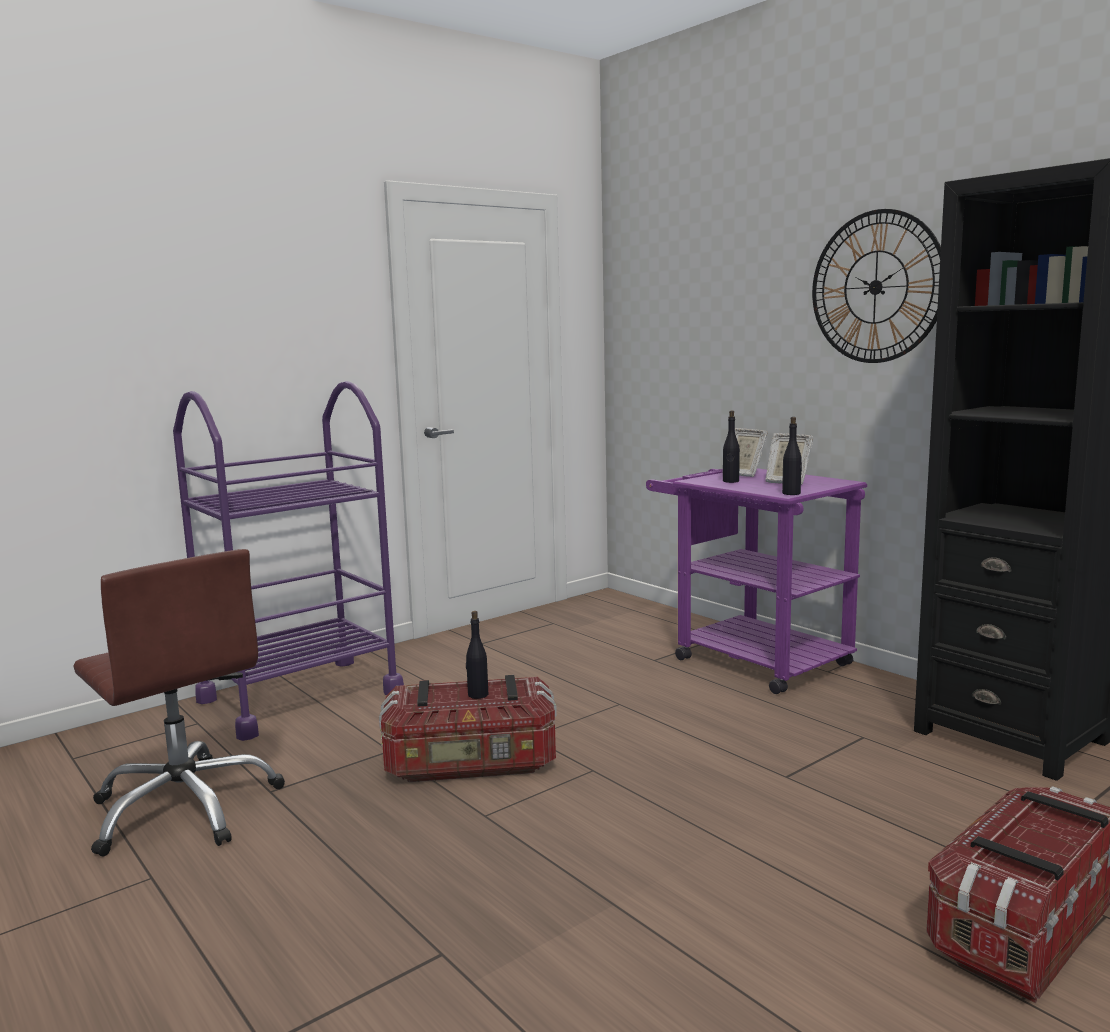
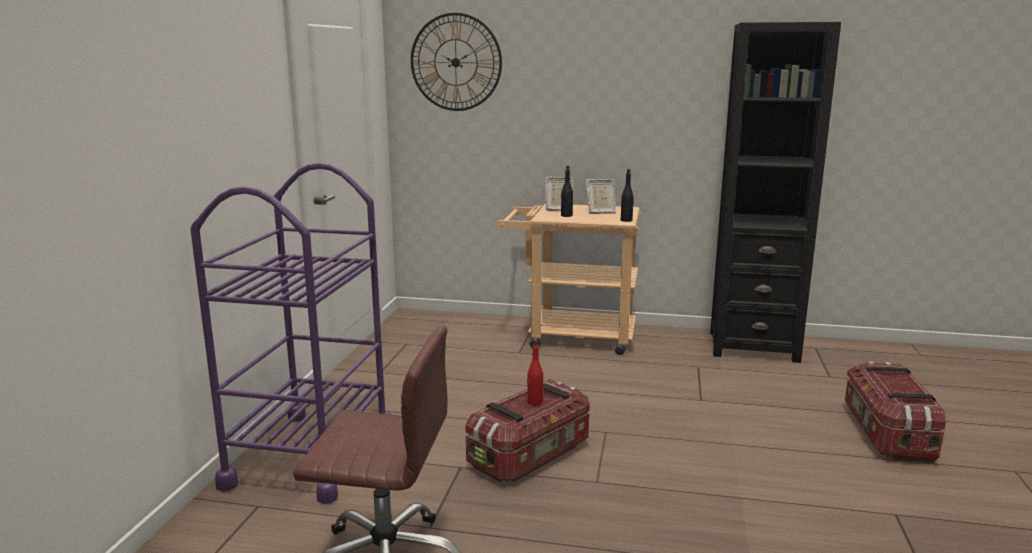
camera: 40 degrees left, 5 degrees up
black bottle [466,611,488,699] -> red bottle [527,339,543,406]
purple cart [646,468,867,694] -> beige cart [496,204,642,355]
wall clock [812,209,941,363] -> wall clock moved to [411,13,502,111]

